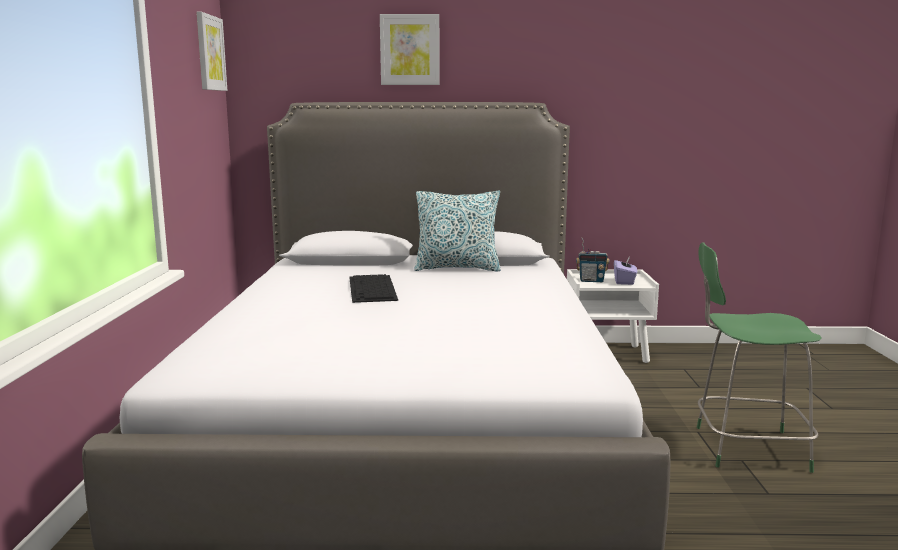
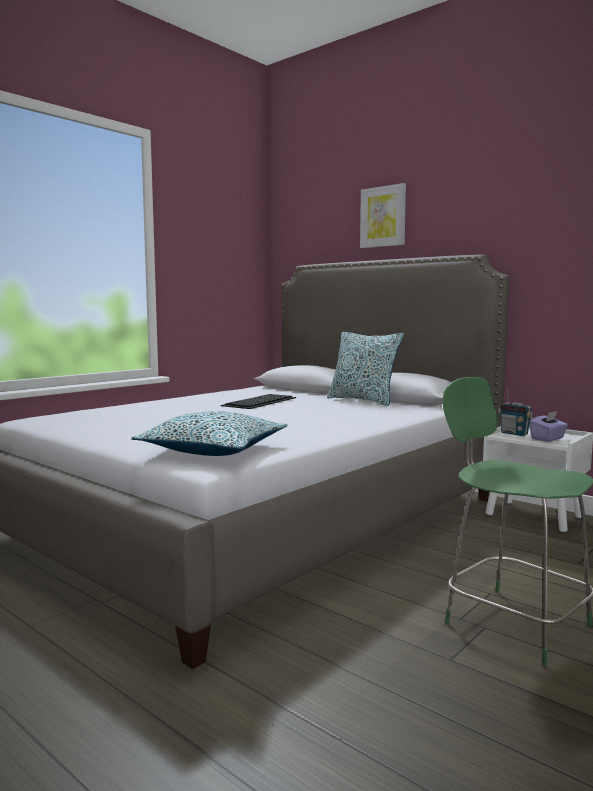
camera: 40 degrees right, 5 degrees down
picture [196,12,227,91] -> none
none -> pillow [131,411,288,456]

